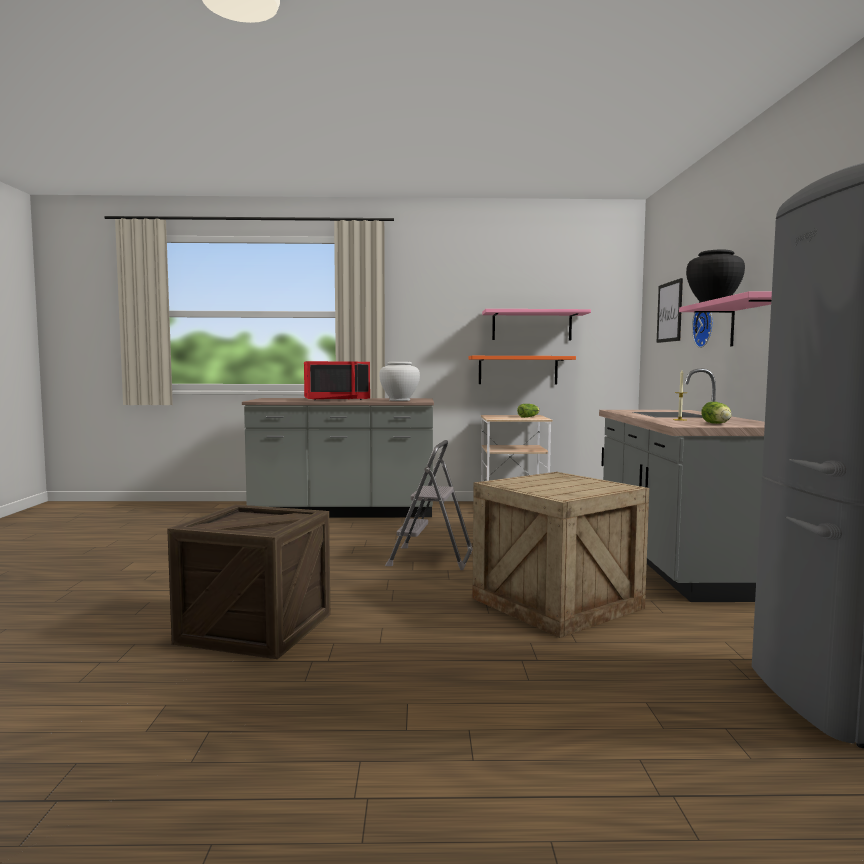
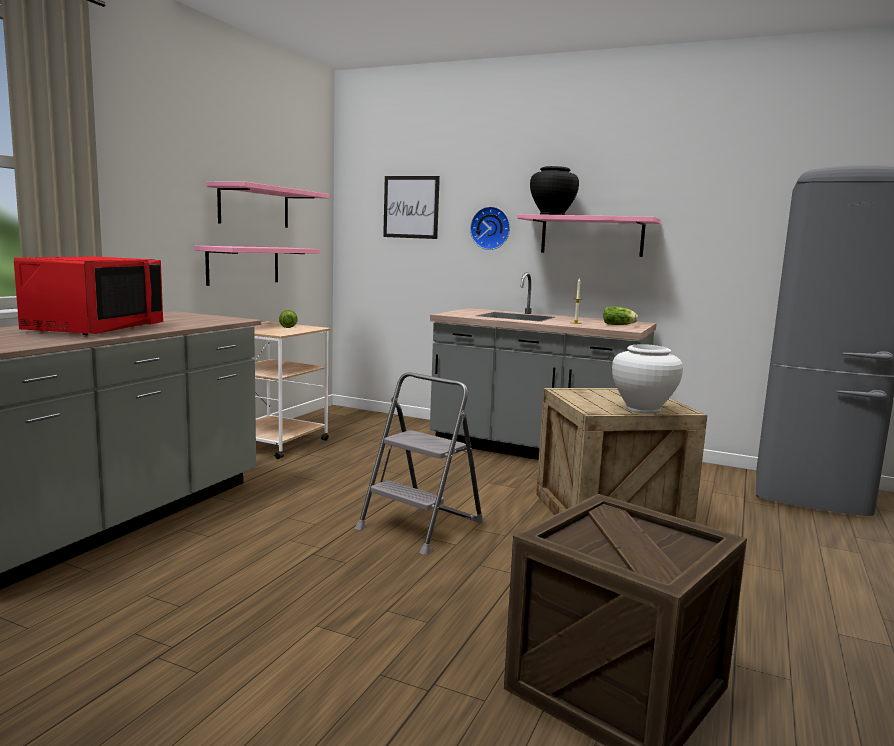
camera: 65 degrees left, 5 degrees up
white vase [379,362,420,401] -> white vase moved to [612,344,683,413]
orange shelf [469,356,576,384] -> pink shelf [194,246,320,286]

